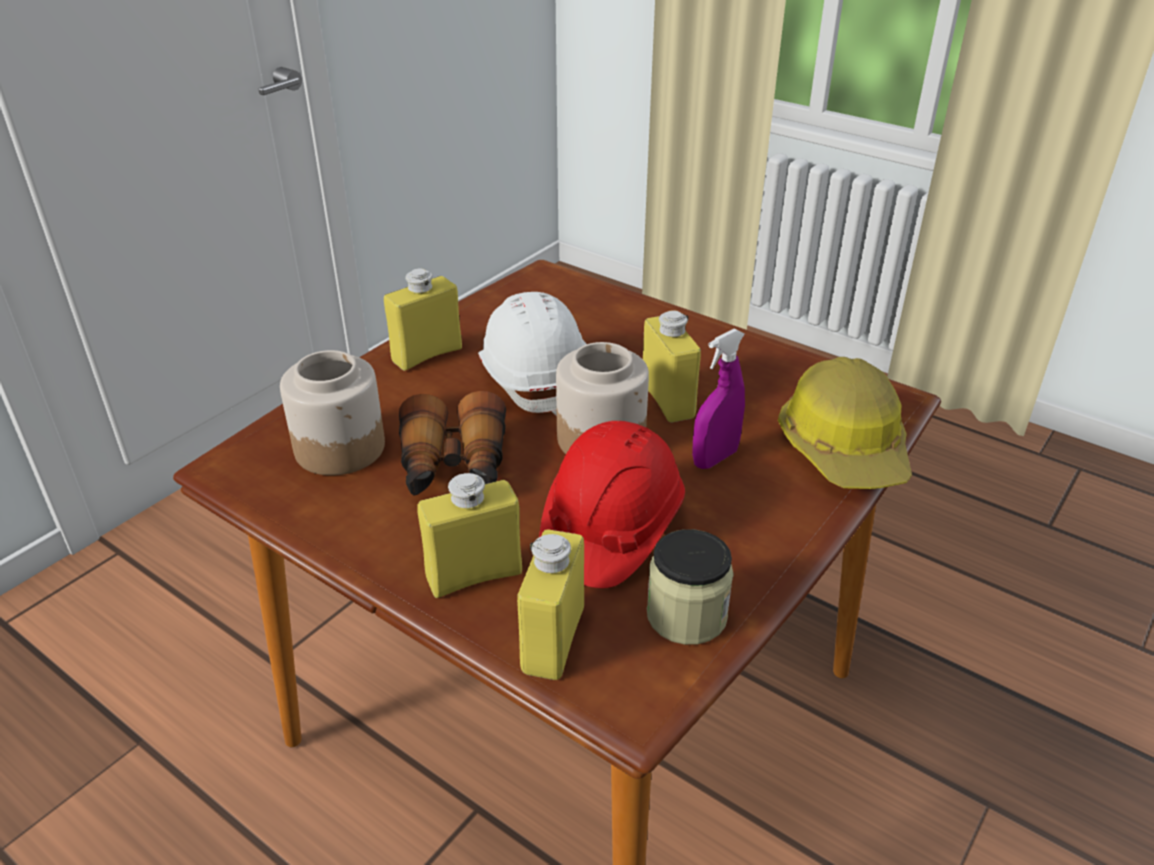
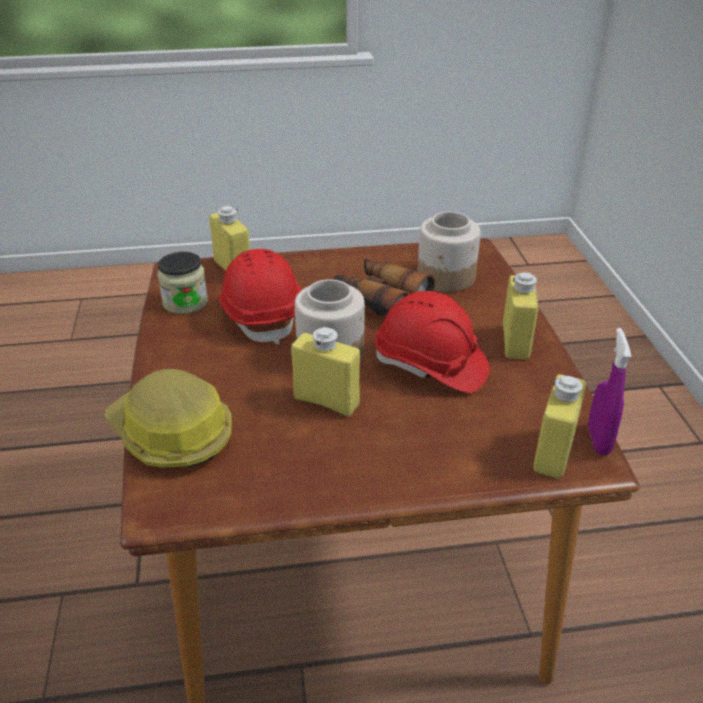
camera: 135 degrees right, 0 degrees up
yellow bottle [417,473,522,598] -> yellow bottle moved to [533,374,586,478]
white hard hat [478,292,587,416] -> red hard hat [375,291,490,393]
purple spray bottle [692,329,745,469] -> purple spray bottle moved to [588,328,632,455]

